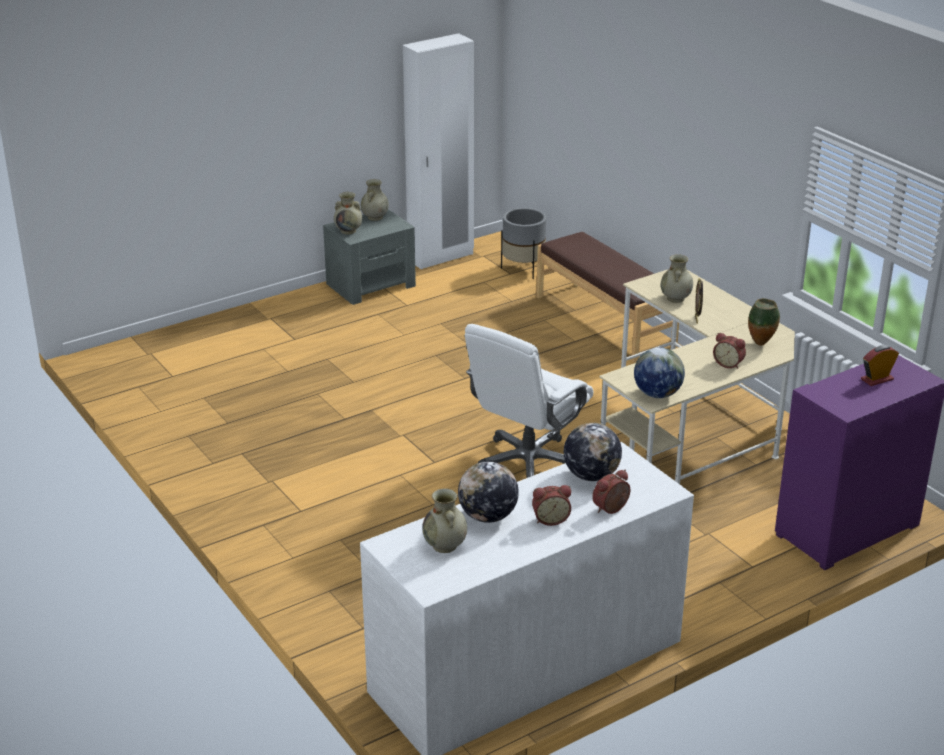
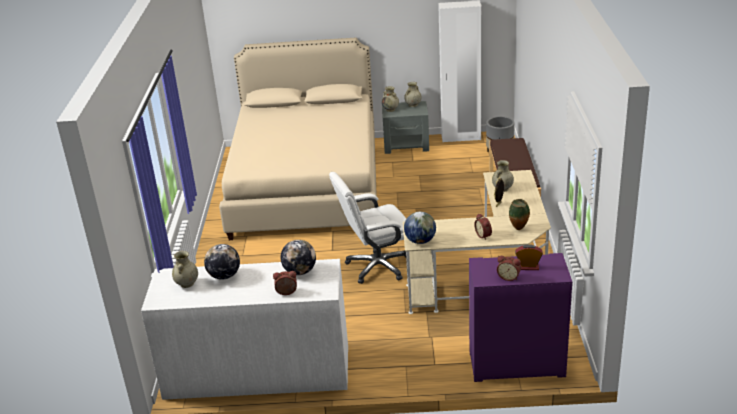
camera: 35 degrees right, 0 degrees up
alarm clock [532,485,571,526] -> alarm clock moved to [497,256,521,281]
none -> beige bed [219,38,377,240]

